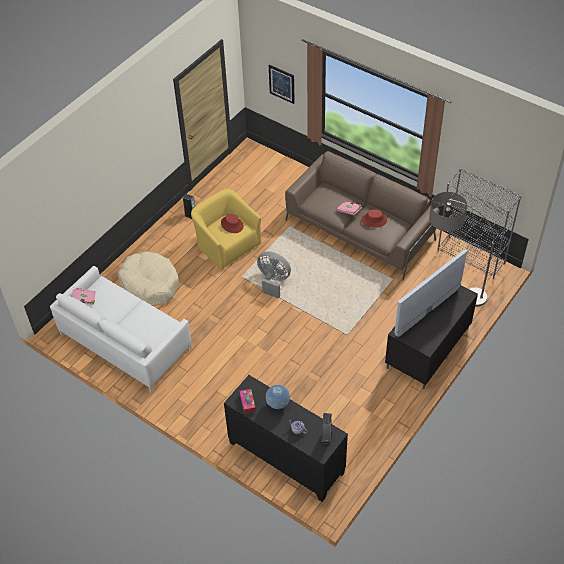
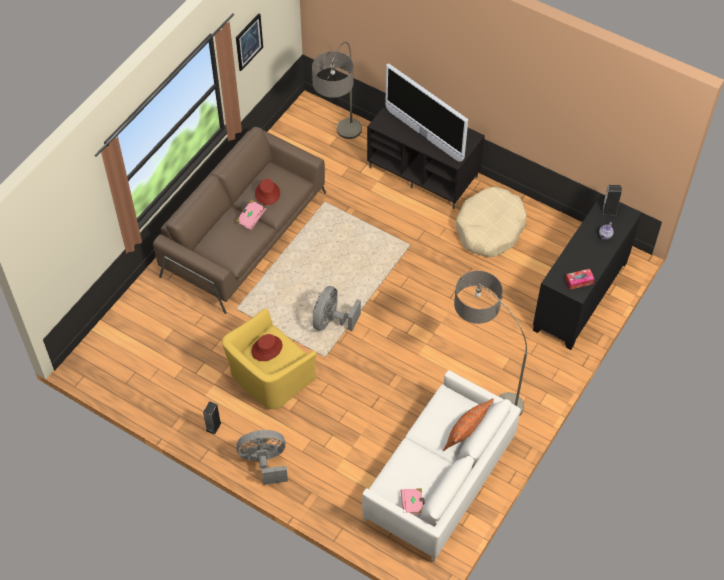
camera: 95 degrees left, 5 degrees up
beige dog bed [118,251,179,306] -> beige dog bed moved to [456,187,527,257]
globe [266,385,290,409] -> none
picture [269,65,295,104] -> picture moved to [236,13,263,71]
grey bookcase [437,168,521,279] -> none
none -> grey fan [236,430,288,485]
none -> orange pillow [443,398,494,451]
none -> floor lamp [454,271,527,415]

